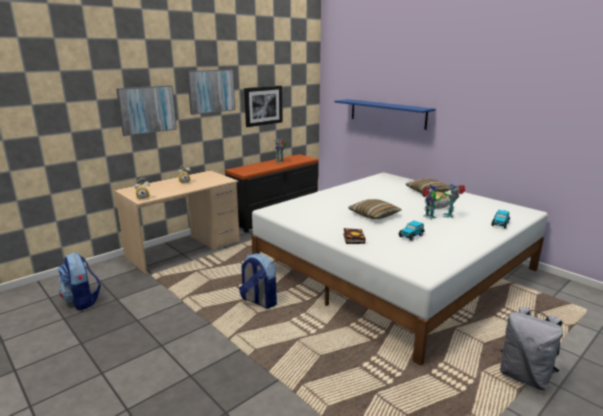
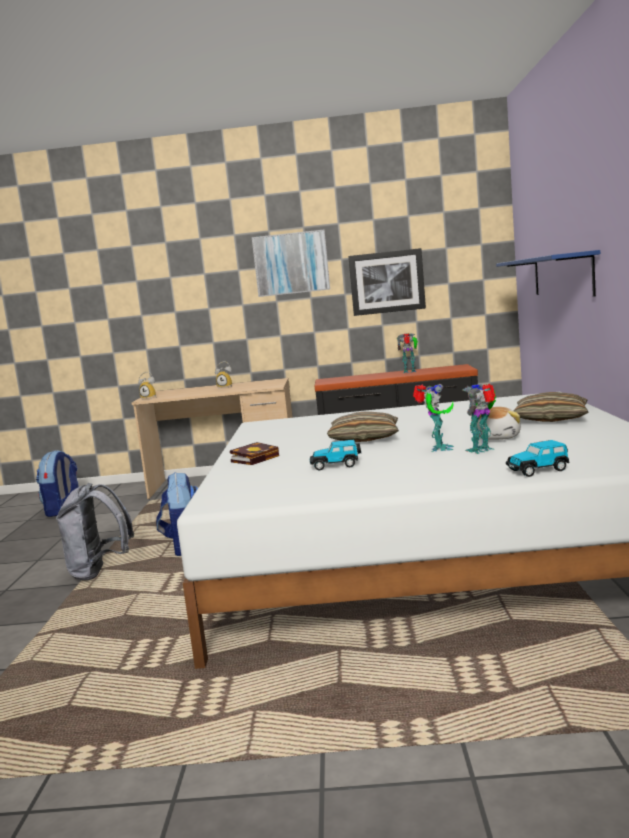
camera: 45 degrees right, 10 degrees down
picture [116,85,177,136] -> none
grey backpack [500,307,563,390] -> grey backpack moved to [56,483,134,581]

